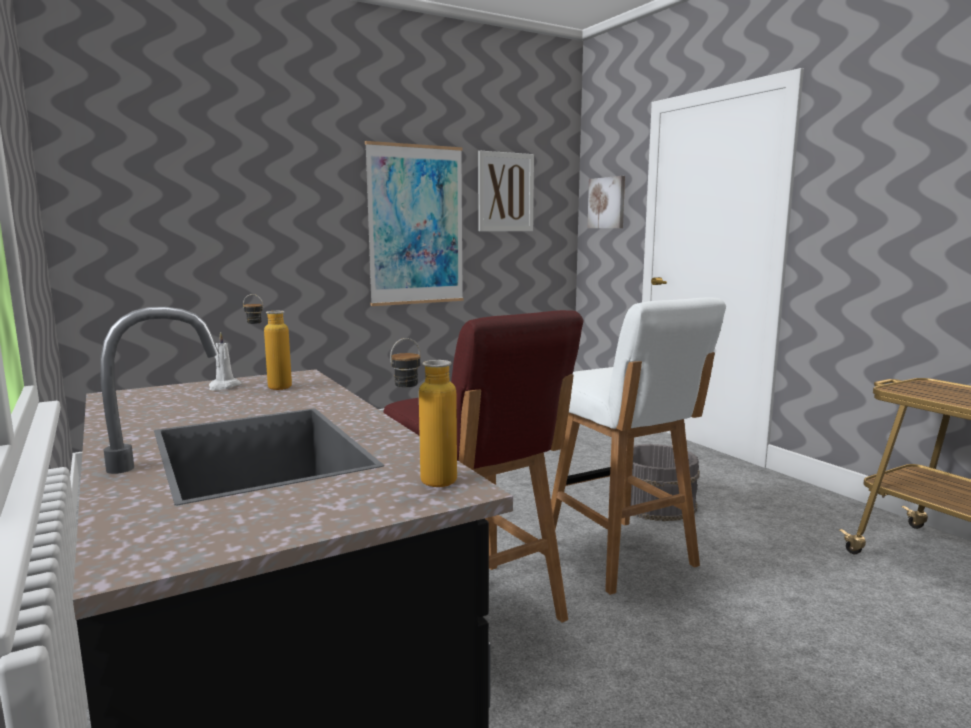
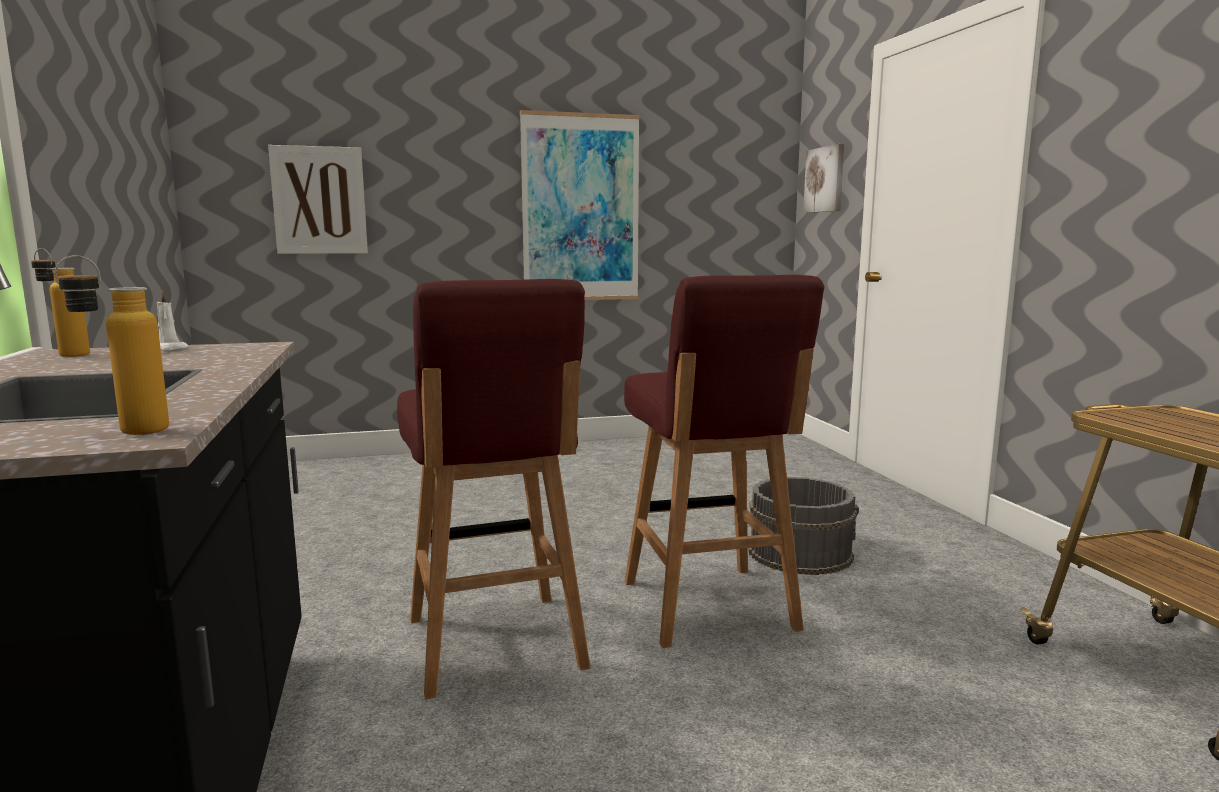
camera: 15 degrees right, 0 degrees up
bottle [243,294,292,390] -> bottle moved to [31,248,90,357]
picture [478,151,534,231] -> picture moved to [268,145,368,254]
white stool [551,297,726,595] -> red stool [624,275,824,648]

